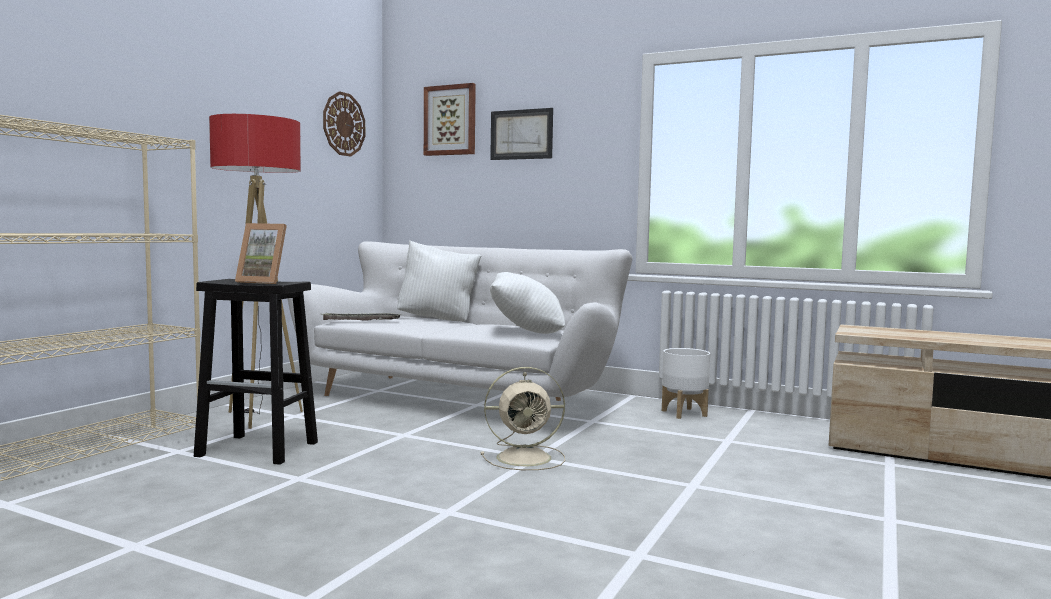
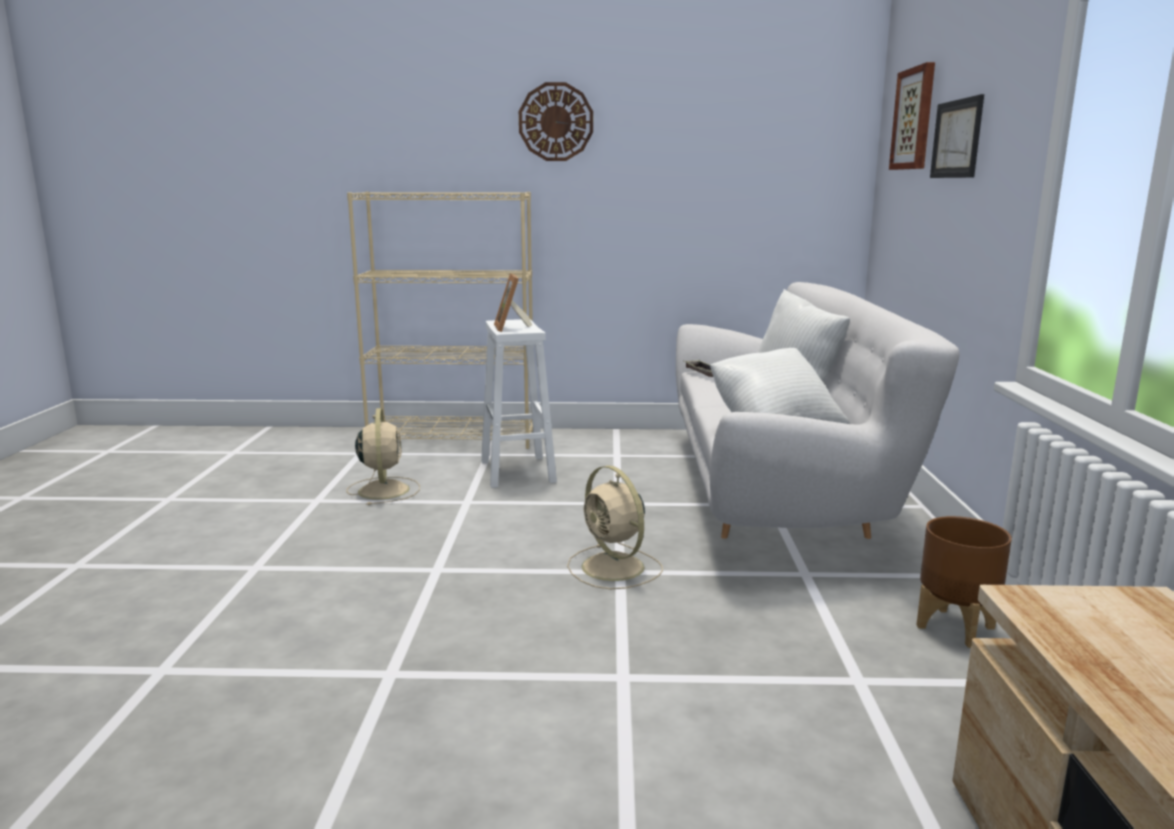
camera: 65 degrees right, 10 degrees up
black stool [194,279,318,465] -> white stool [481,319,557,488]
floor lamp [209,114,303,429] -> none
wall clock [323,91,365,157] -> wall clock moved to [519,82,593,161]
white planter [662,348,710,419] -> brown planter [916,516,1012,648]
none -> beige fan [346,408,420,505]

